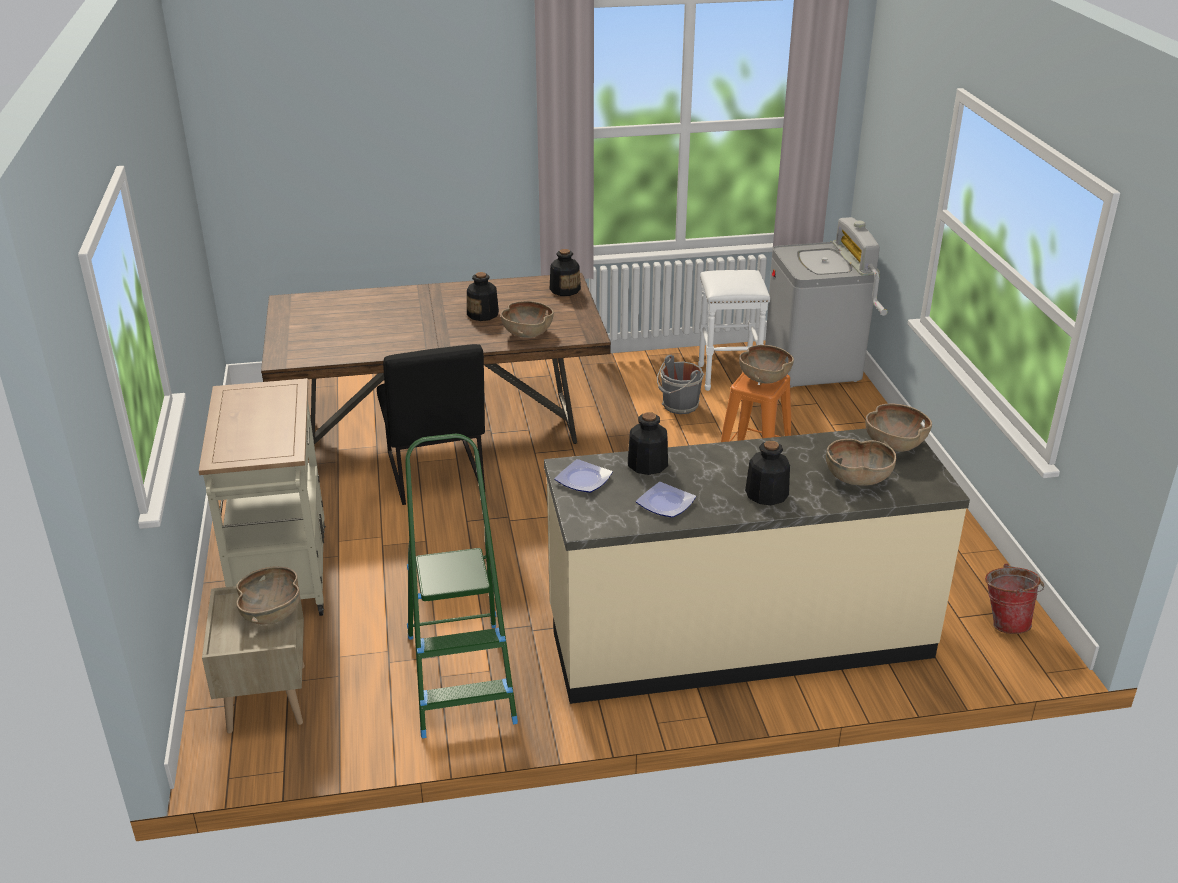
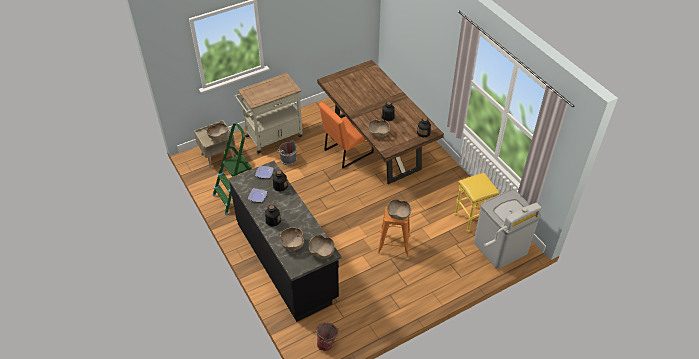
camera: 70 degrees right, 15 degrees up
black chair [377,344,485,505] -> orange chair [319,102,374,169]
beige counter [544,429,970,704] -> black counter [229,161,341,322]
grey bucket [657,355,705,414] -> grey bucket moved to [277,140,297,165]
white stool [698,270,770,391] -> yellow stool [455,173,499,232]

